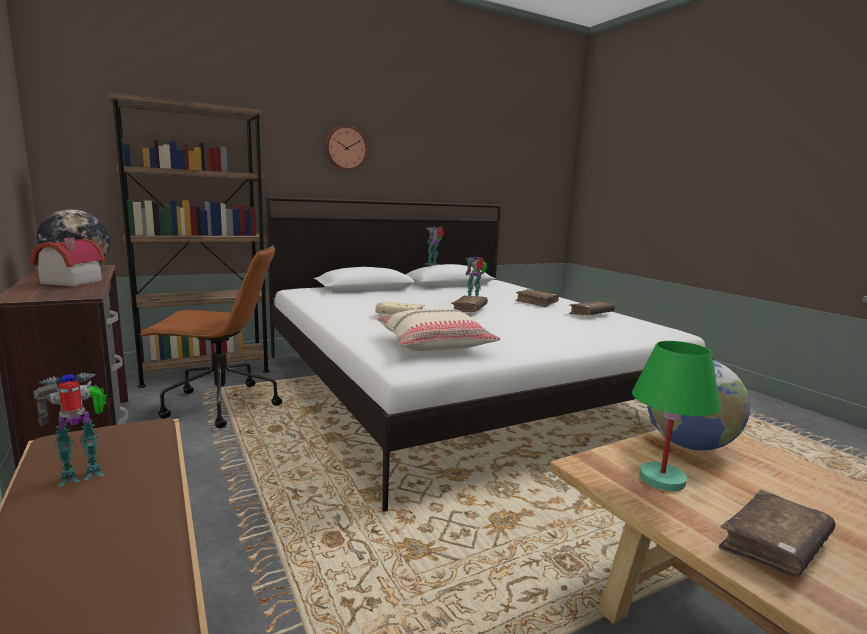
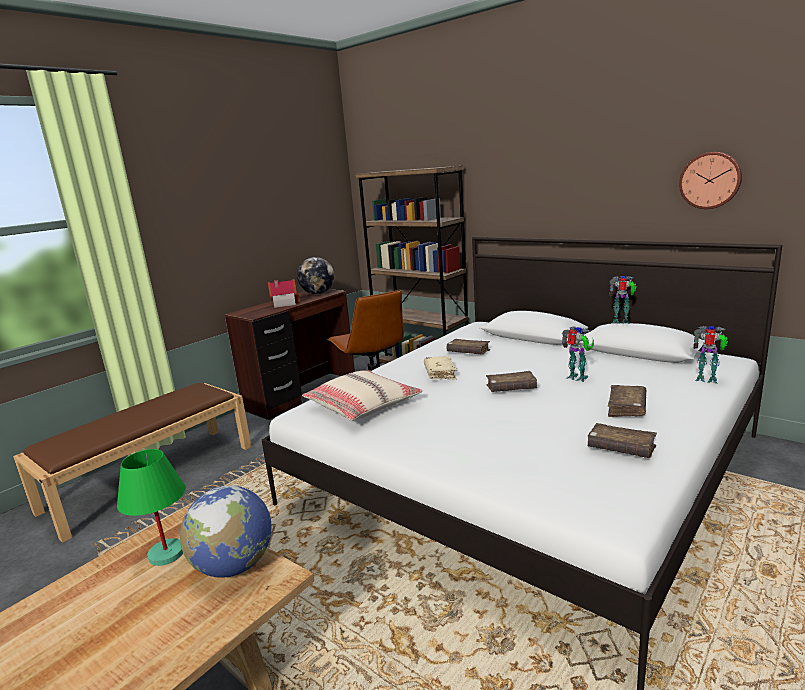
camera: 70 degrees right, 5 degrees up
toy robot [34,372,107,487] -> toy robot moved to [693,325,728,384]
wall clock [325,125,367,170] -> wall clock moved to [679,152,742,209]
brown book [719,490,836,577] -> brown book moved to [447,339,490,355]

